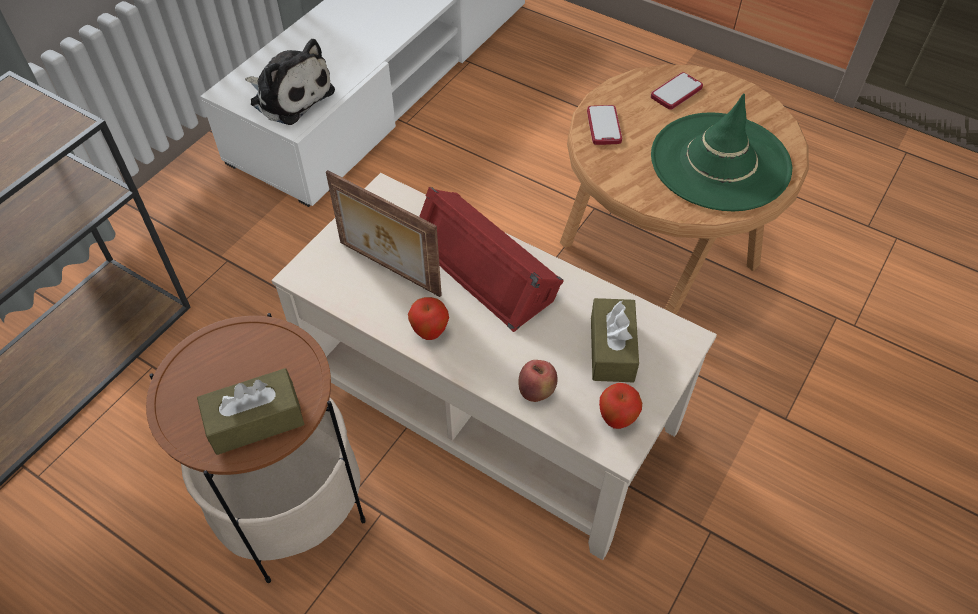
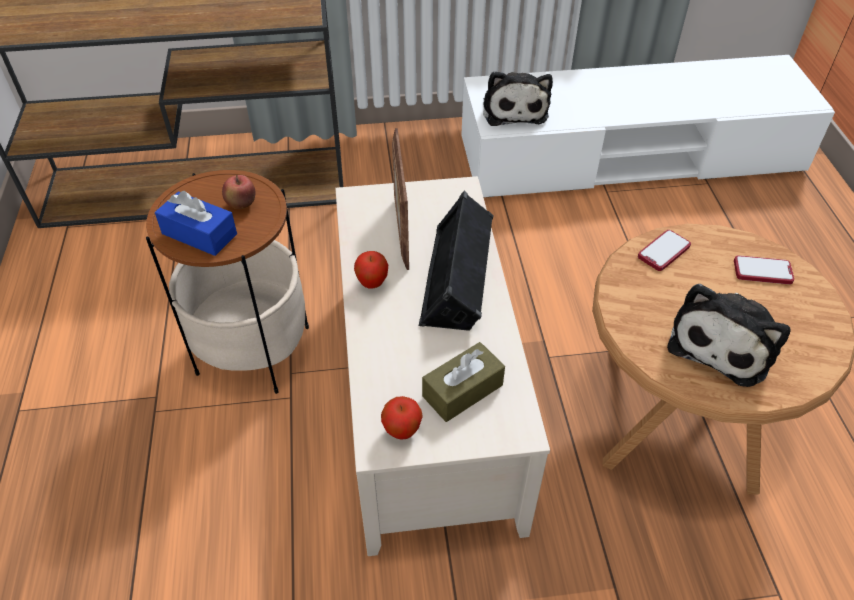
camera: 50 degrees right, 5 degrees down
brown tissue box [197,368,304,455] -> blue tissue box [155,191,237,256]
red speaker [419,187,564,332] -> black speaker [419,191,494,331]
apple [518,360,558,402] -> apple moved to [222,175,256,209]
green hat [651,94,792,211] -> plush toy [667,284,791,387]

